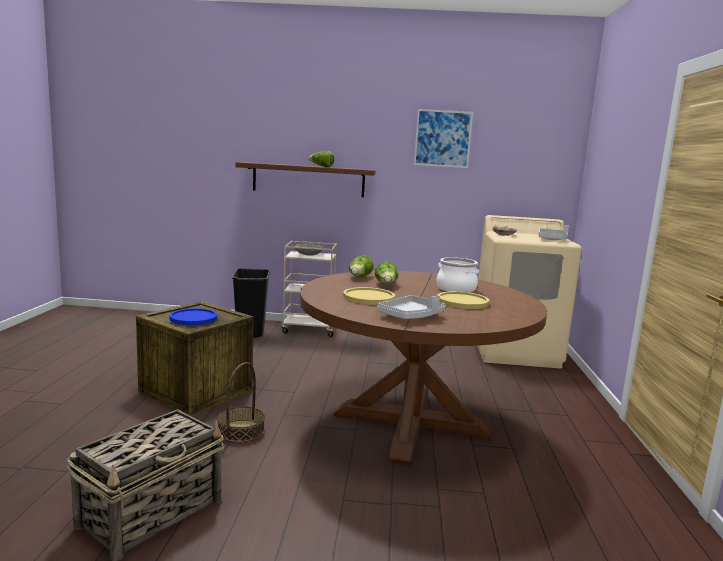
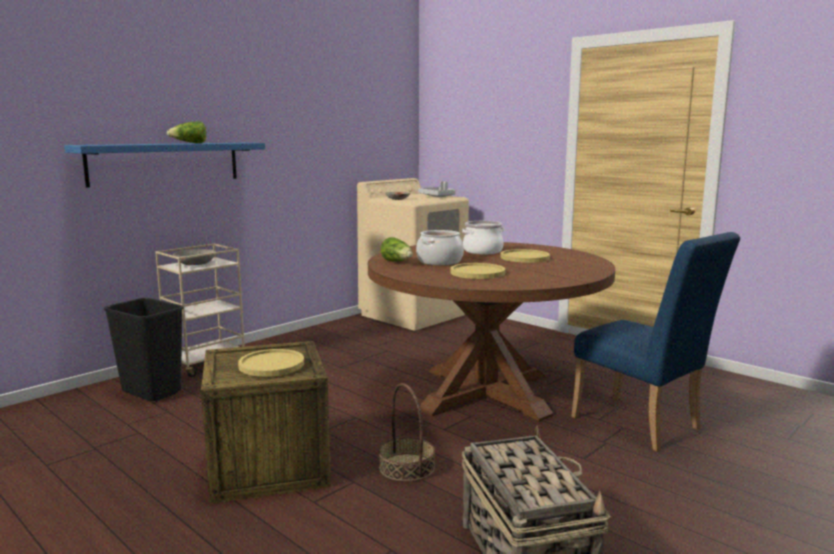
camera: 50 degrees left, 0 degrees up
blue plate [170,308,217,325] -> yellow plate [238,349,304,377]
brown shelf [236,162,376,197] -> blue shelf [65,143,265,188]
lettuce [375,261,399,284] -> cooking pot [416,230,464,265]
grey tray [377,295,446,319] -> none
picture [414,109,473,168] -> none
none -> blue chair [571,232,740,452]

